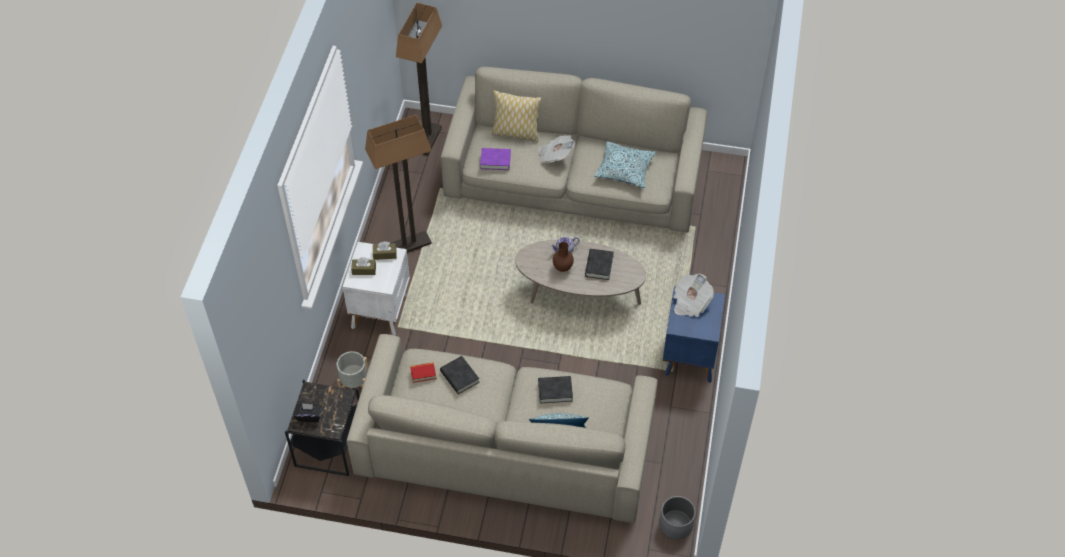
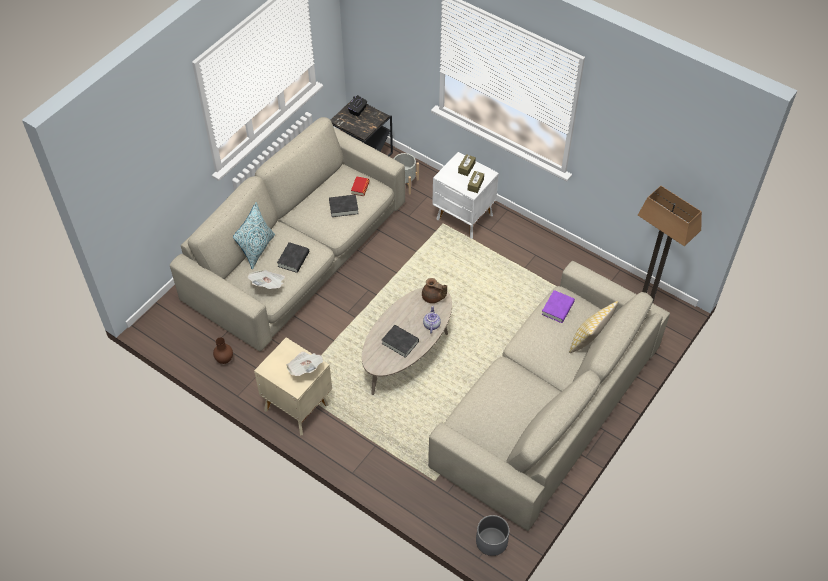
camera: 115 degrees right, 0 degrees up
floor lamp [365,115,432,253] -> none
newspaper [538,135,575,163] -> newspaper moved to [248,270,285,289]
brown vase [553,242,574,272] -> brown vase moved to [213,337,233,364]
pillow [594,141,656,188] -> none
grey planter [659,496,695,539] -> grey planter moved to [476,515,509,556]
blue nightstand [663,286,725,383] -> beige nightstand [254,337,332,436]
none -> brown teapot [422,278,447,303]

